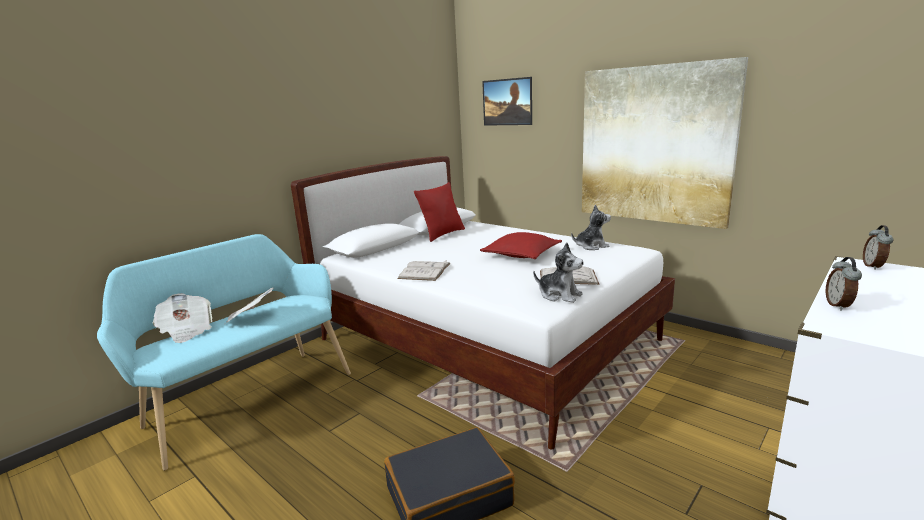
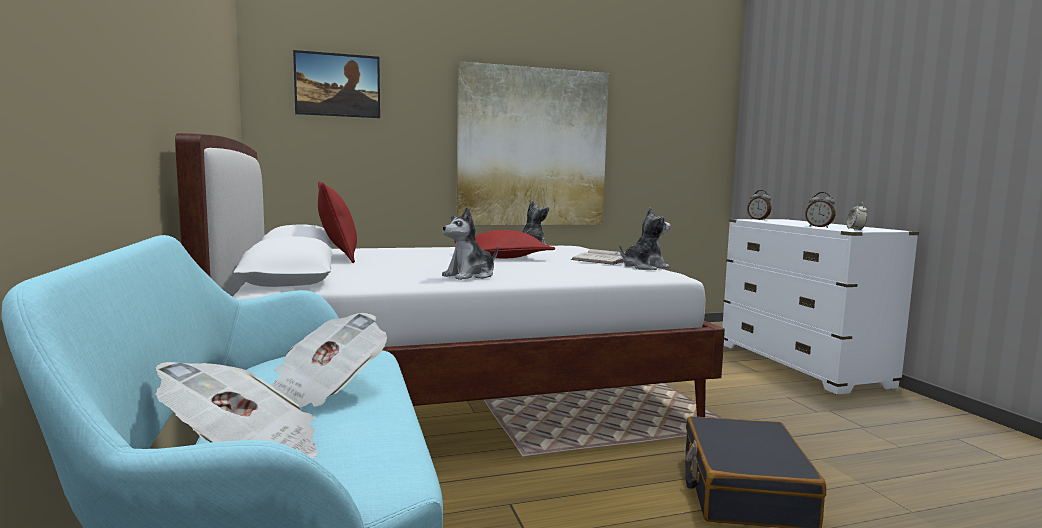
camera: 60 degrees left, 10 degrees down
white book [397,260,451,281] -> plush toy [442,207,498,280]
none -> alarm clock [847,202,867,230]

